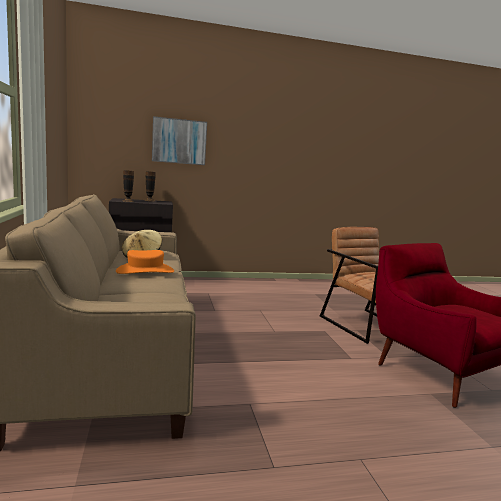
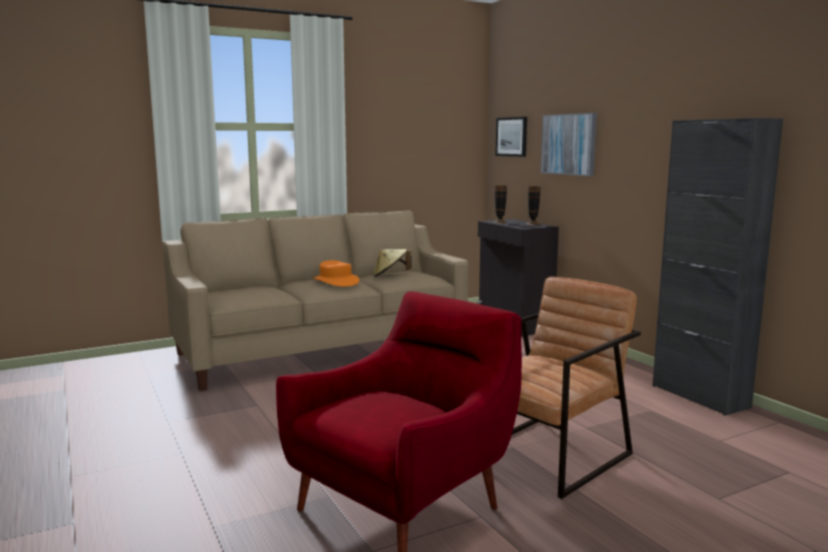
camera: 75 degrees right, 0 degrees up
none -> picture [495,117,527,157]
none -> black cabinet [652,118,783,416]

